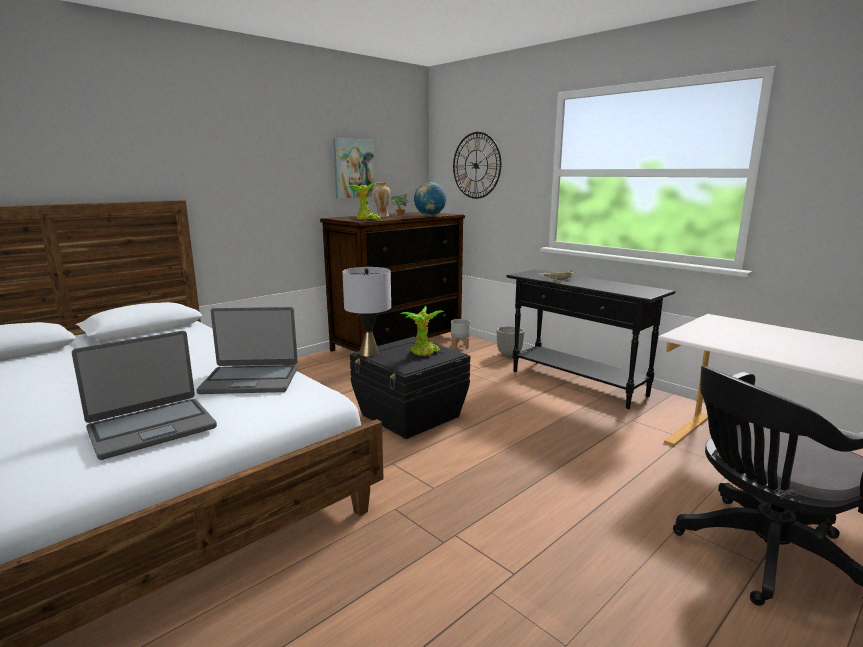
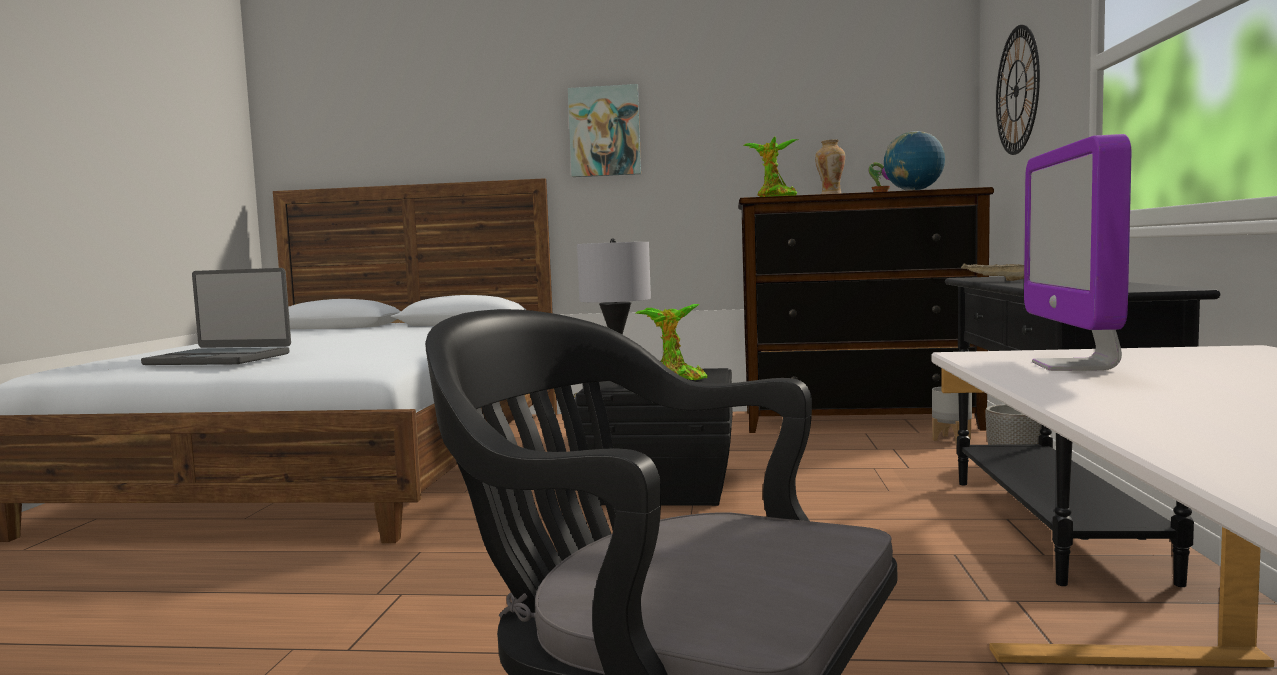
camera: 50 degrees right, 10 degrees down
laptop [196,307,298,394] -> none
picture [333,138,375,198] -> picture moved to [568,84,641,177]
none -> monitor [1024,134,1131,371]

